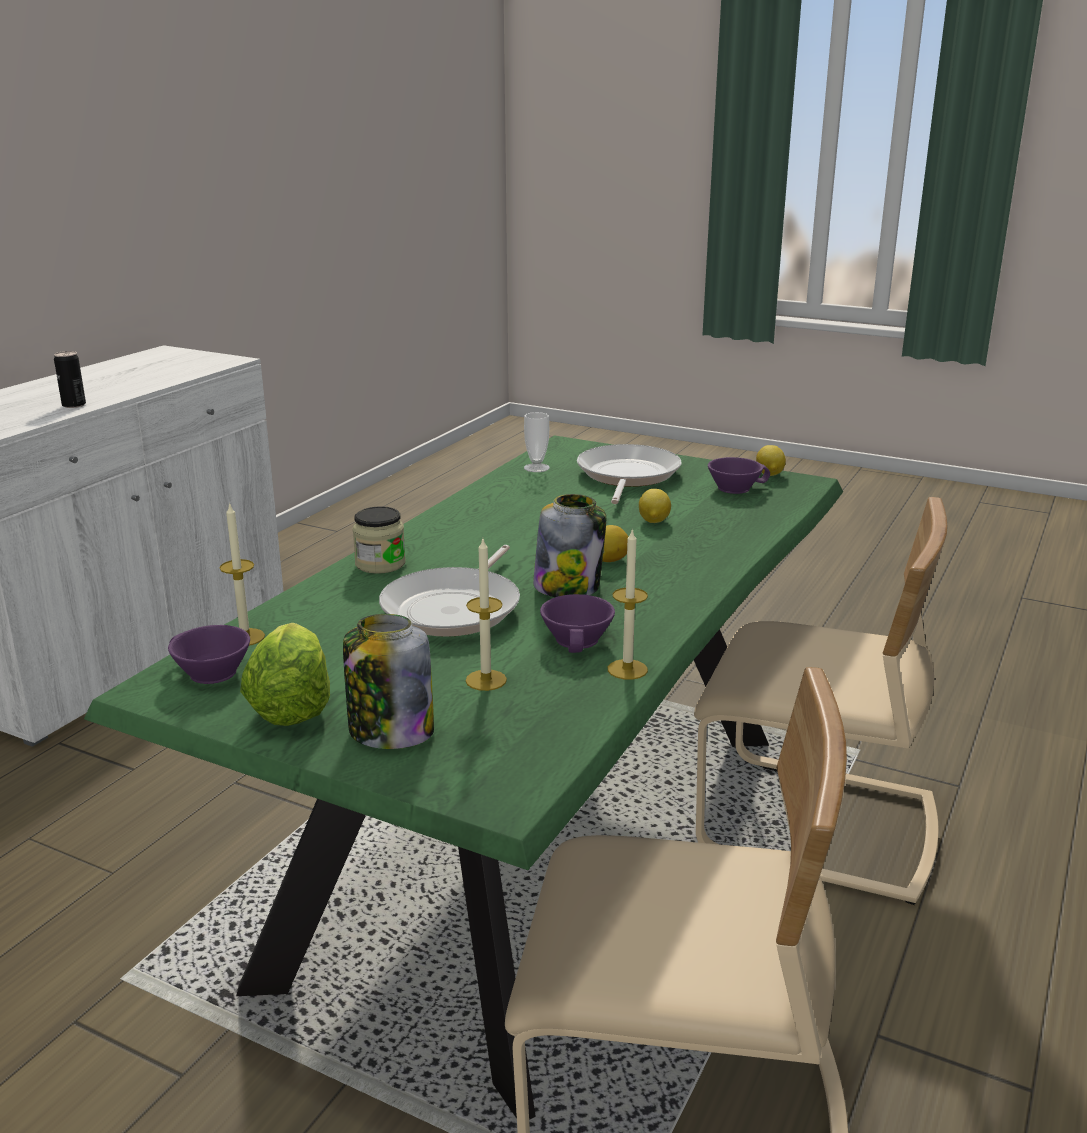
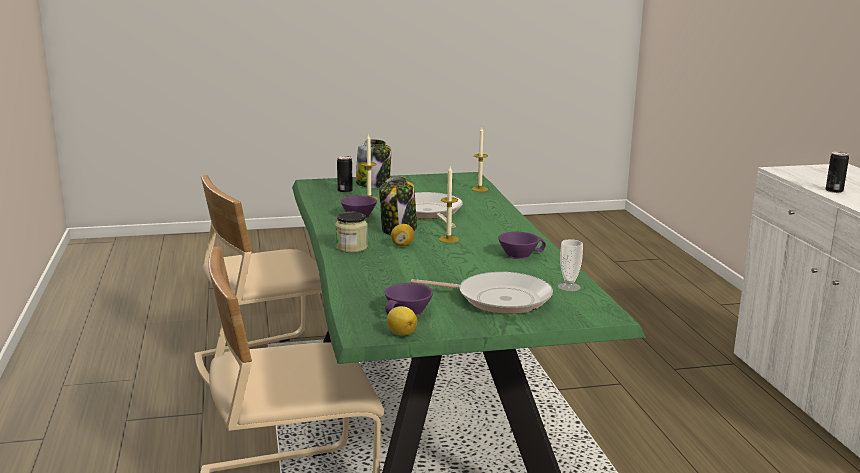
camera: 140 degrees right, 5 degrees down
purple cup [168,625,250,684] -> purple cup moved to [498,232,546,259]
lettuce [240,623,330,726] -> none
jar [353,506,406,574] -> jar moved to [335,212,368,253]
frying pan [577,444,682,504] -> frying pan turned 45 degrees counterclockwise [411,272,553,314]
candle [608,528,648,680] -> candle moved to [439,166,459,243]
lemon [639,489,671,523] -> none
none -> can [337,156,353,193]

